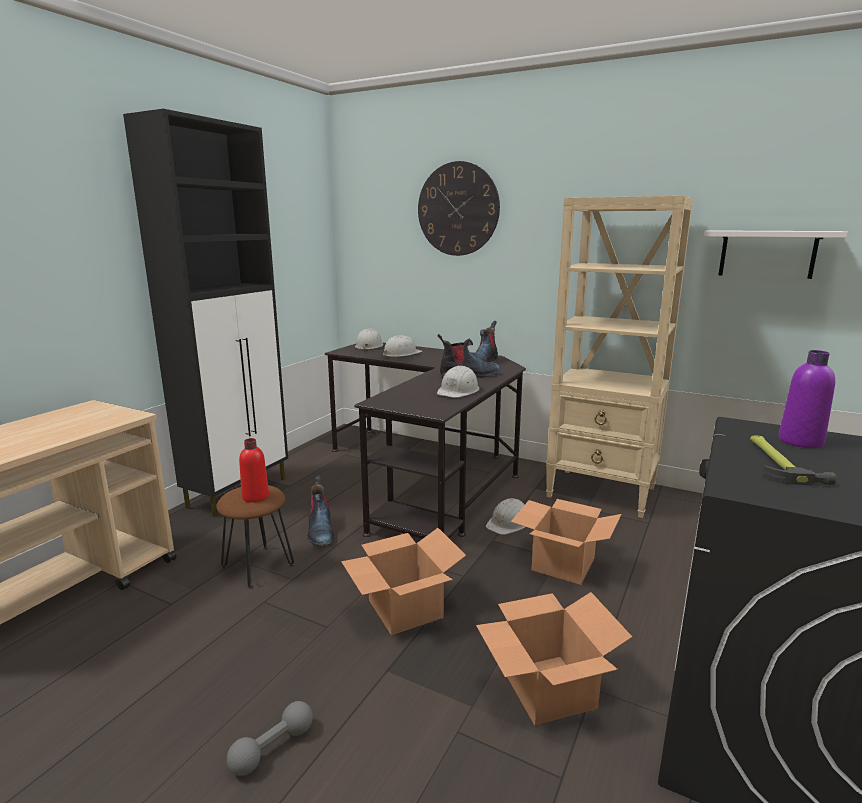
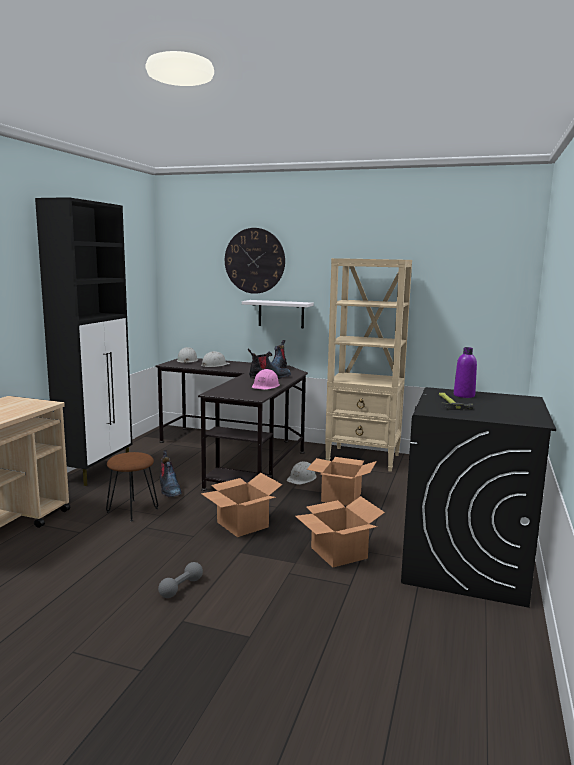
camera: 10 degrees left, 5 degrees down
red bottle [239,438,269,502] -> none
white hard hat [437,365,479,398] -> pink hard hat [252,369,280,390]
white shelf [704,230,848,279] -> white shelf moved to [242,300,314,328]

